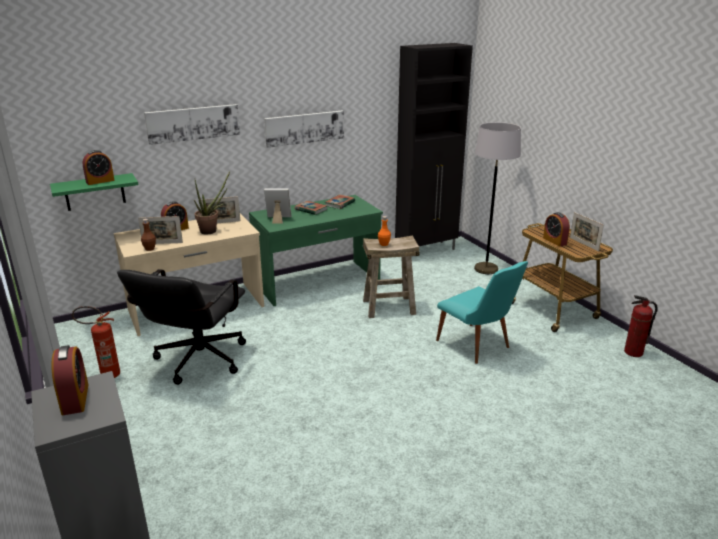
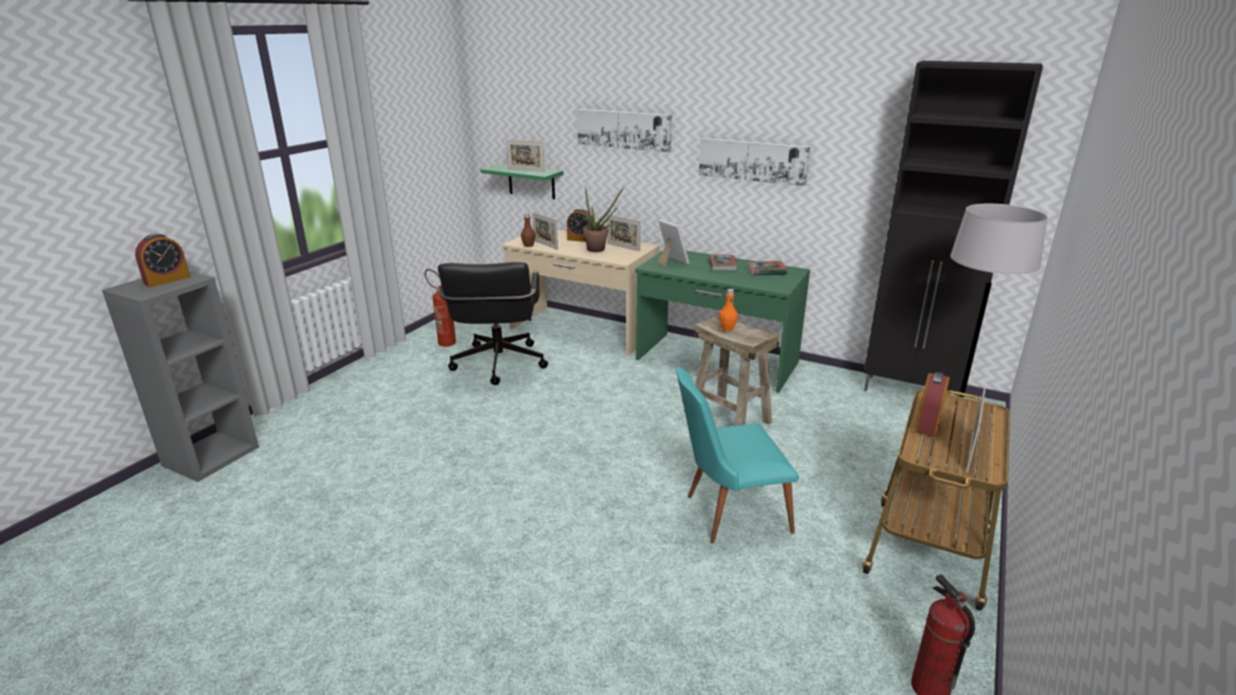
camera: 55 degrees right, 0 degrees up
alarm clock [82,150,115,185] -> picture frame [506,140,545,172]
black office chair [117,269,246,385] -> black office chair turned 75 degrees counterclockwise [438,262,548,385]
turquoise chair [436,261,528,364] -> turquoise chair turned 60 degrees clockwise [676,367,799,544]

